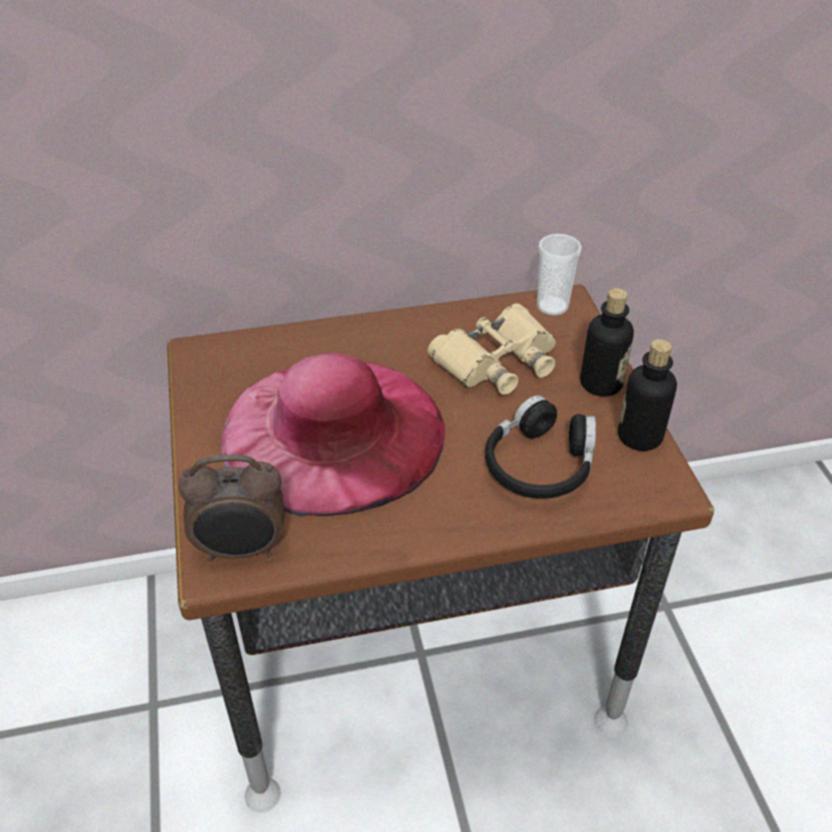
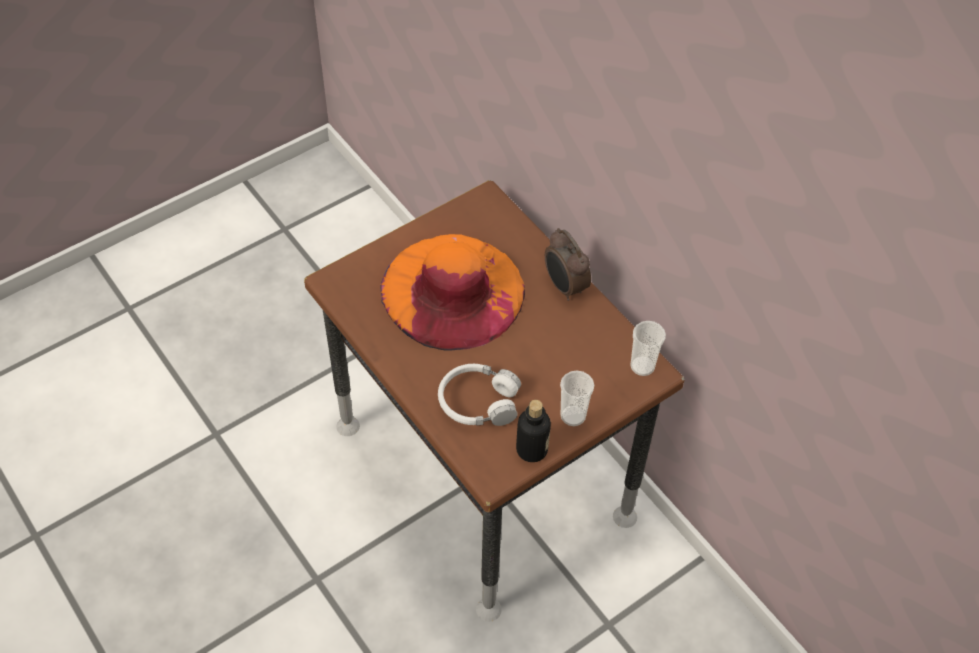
camera: 65 degrees right, 10 degrees up
alarm clock [178,454,284,561] -> alarm clock moved to [545,228,591,301]
pink hat [221,353,446,516] -> orange hat [381,234,525,351]
beige binoculars [428,303,556,395] -> none
black headphones [485,395,596,499] -> white headphones [438,364,521,426]
bottle [580,288,634,397] -> cup [560,371,594,426]

